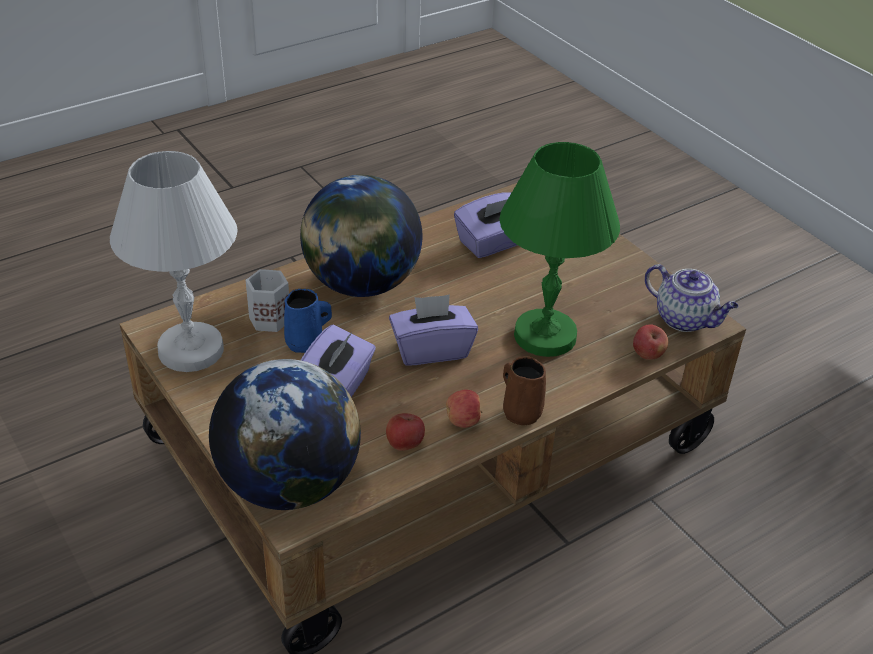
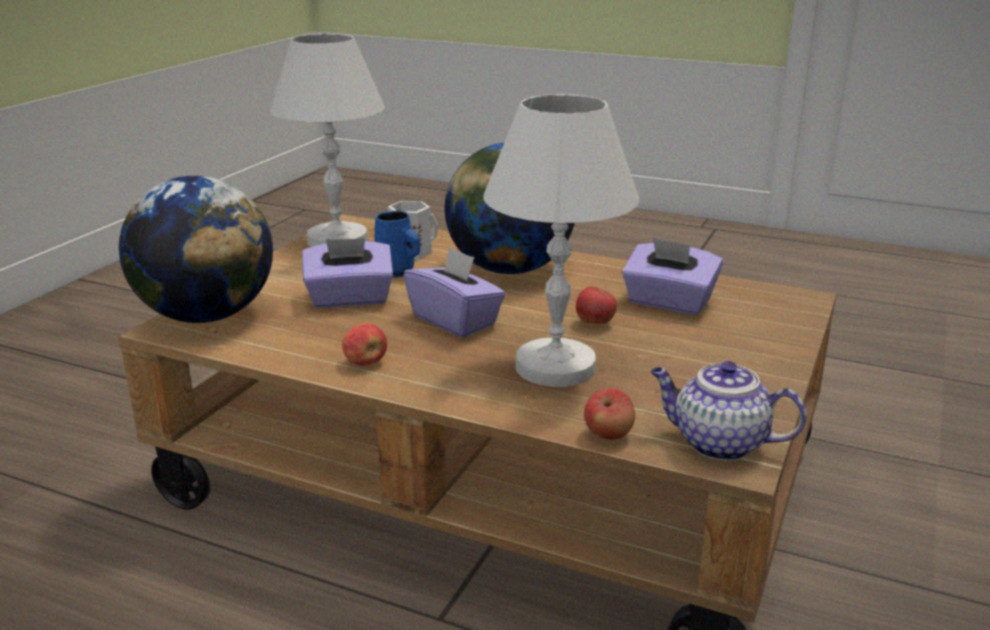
camera: 60 degrees right, 15 degrees down
apple [386,413,425,451] -> apple moved to [576,287,617,324]
green table lamp [499,142,620,357] -> white table lamp [483,94,639,387]
brown mug [503,356,546,425] -> none
teapot [645,264,738,332] -> teapot turned 105 degrees clockwise [650,361,807,461]

